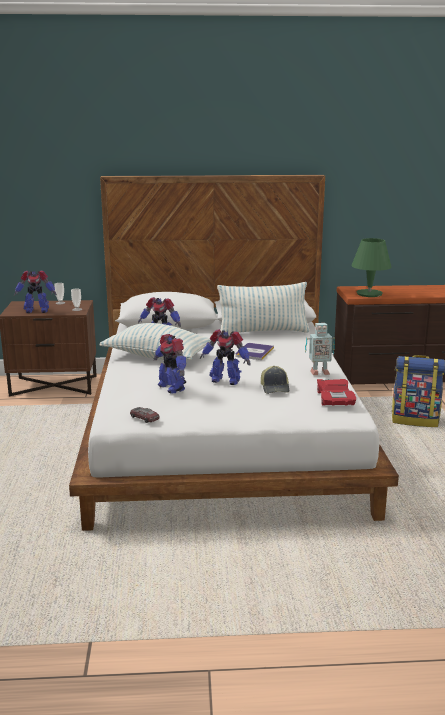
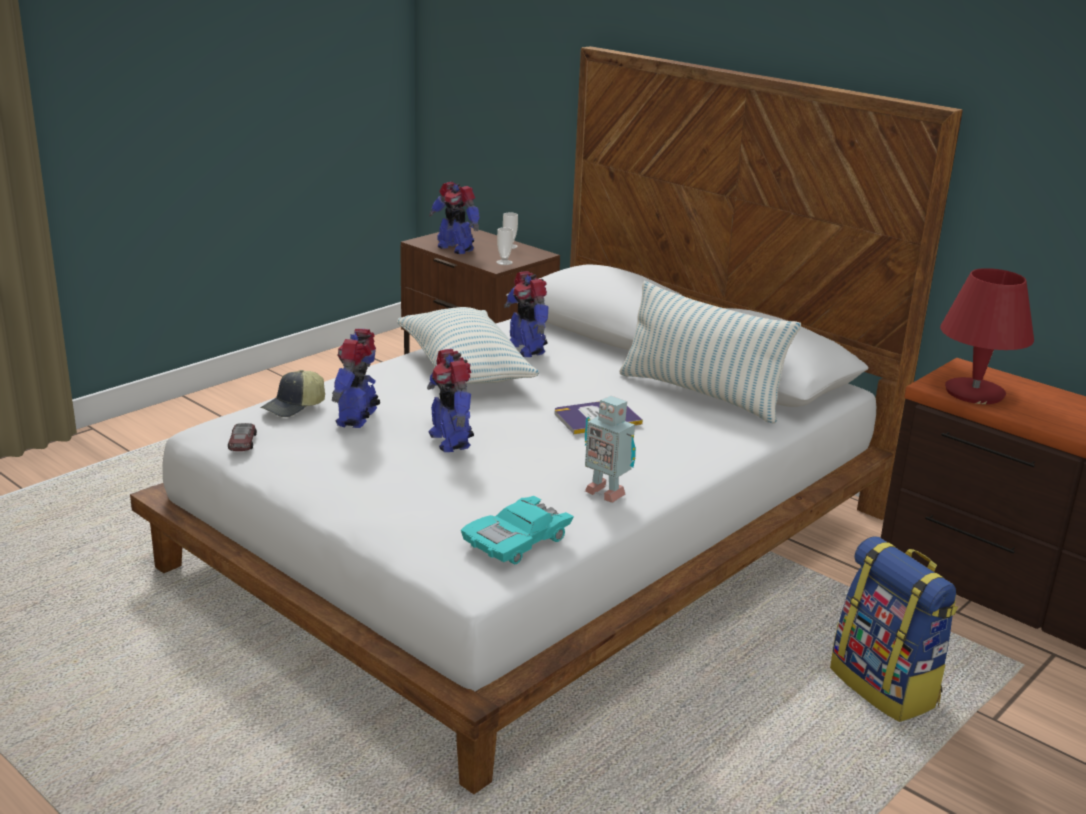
camera: 45 degrees right, 5 degrees up
cap [261,366,289,394] -> cap moved to [260,370,325,417]
red toy car [317,379,356,406] -> turquoise toy car [461,496,574,564]
green table lamp [352,238,392,297] -> red table lamp [940,268,1034,404]

